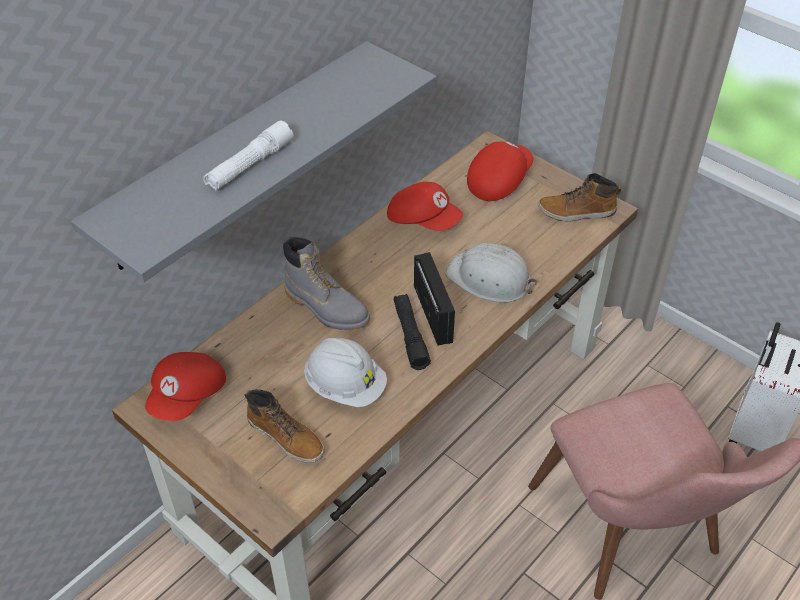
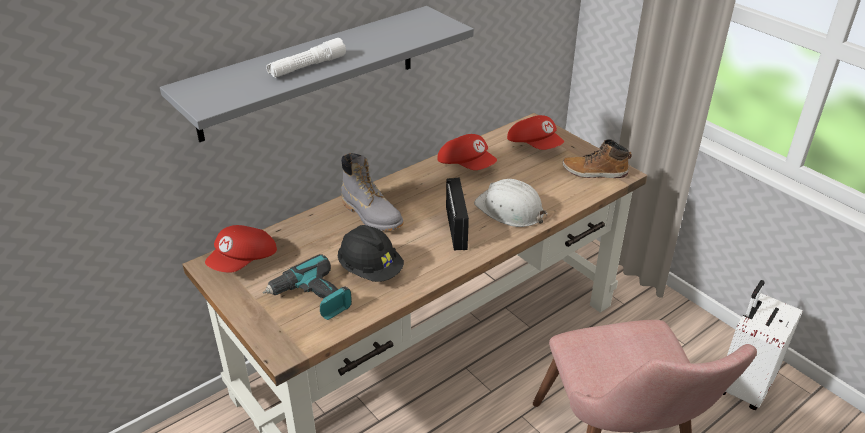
camera: 10 degrees right, 10 degrees down
boot [244,389,324,463] -> power drill [263,254,352,320]
white hard hat [304,338,387,407] -> black hard hat [338,225,404,282]
black flashlight [394,294,431,370] -> none
red cap [467,141,533,201] -> red cap turned 90 degrees clockwise [507,115,564,150]

